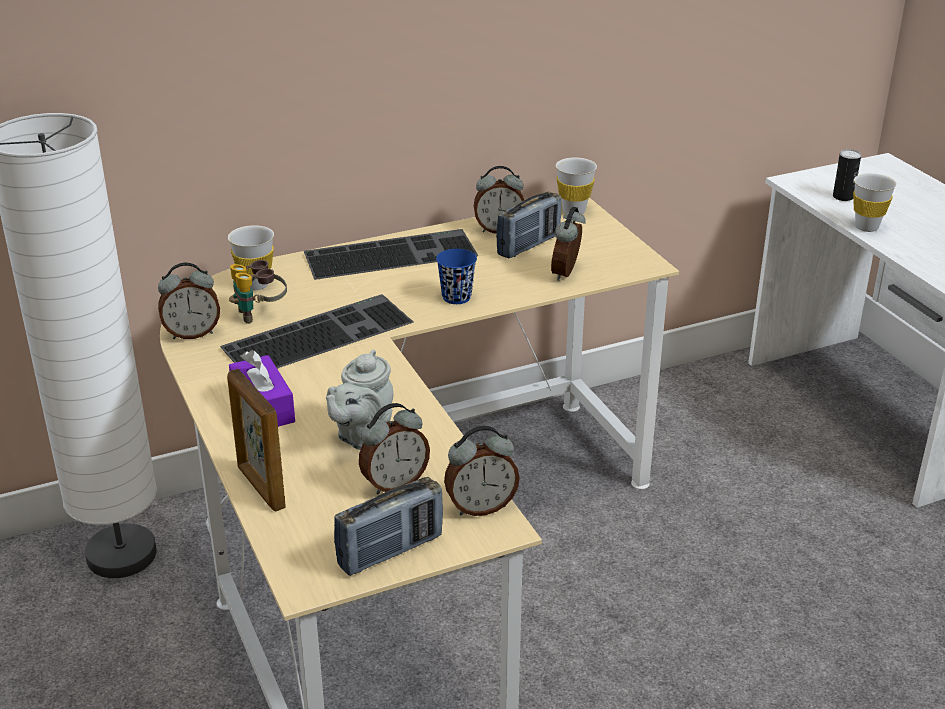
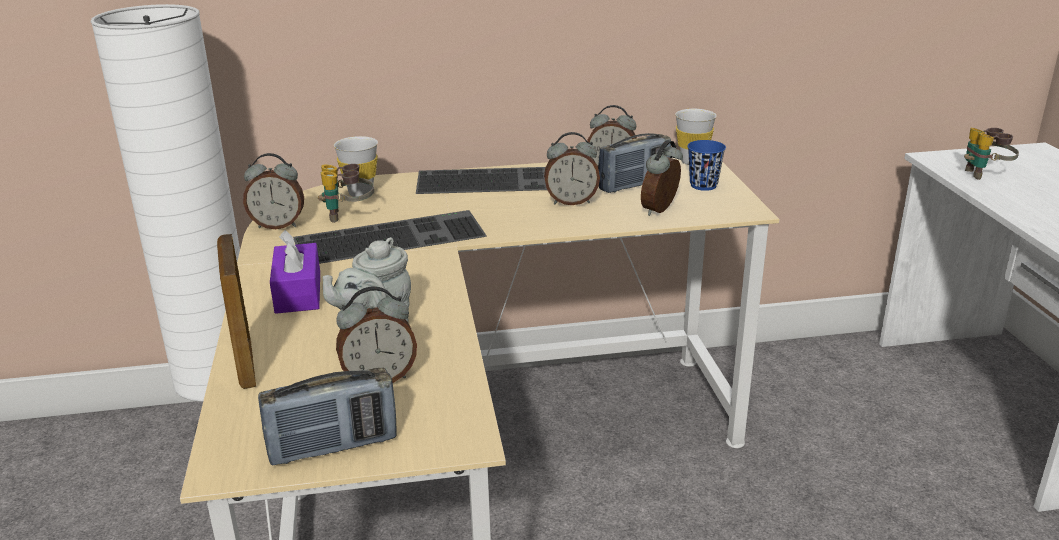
camera: 15 degrees right, 5 degrees down
blue cup [436,249,477,304] -> blue cup moved to [687,140,726,191]
alarm clock [444,426,520,516] -> alarm clock moved to [544,132,600,205]
can [833,149,861,201] -> binoculars [964,128,1019,180]
white cup [853,173,897,232] -> none

